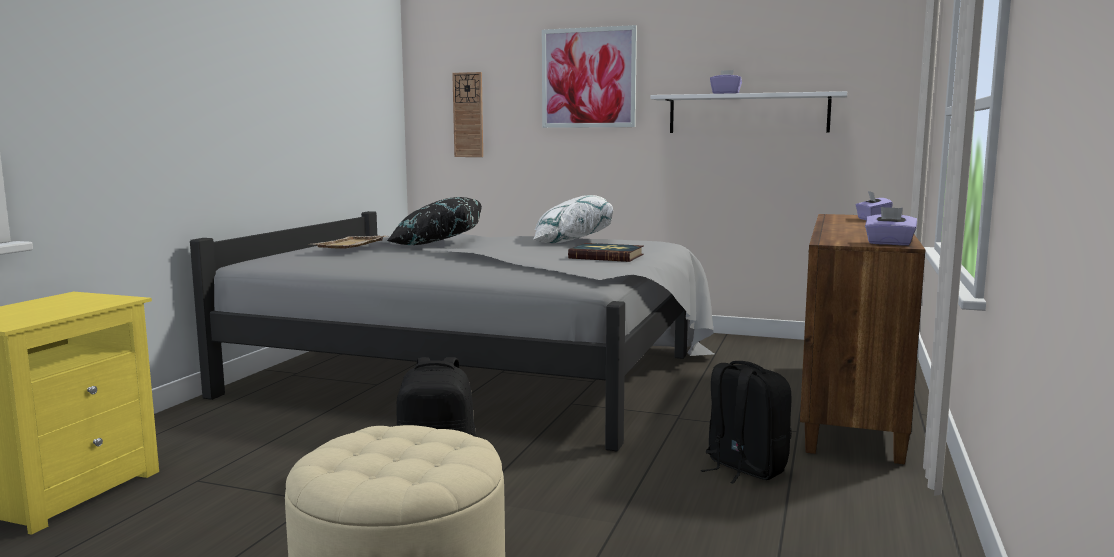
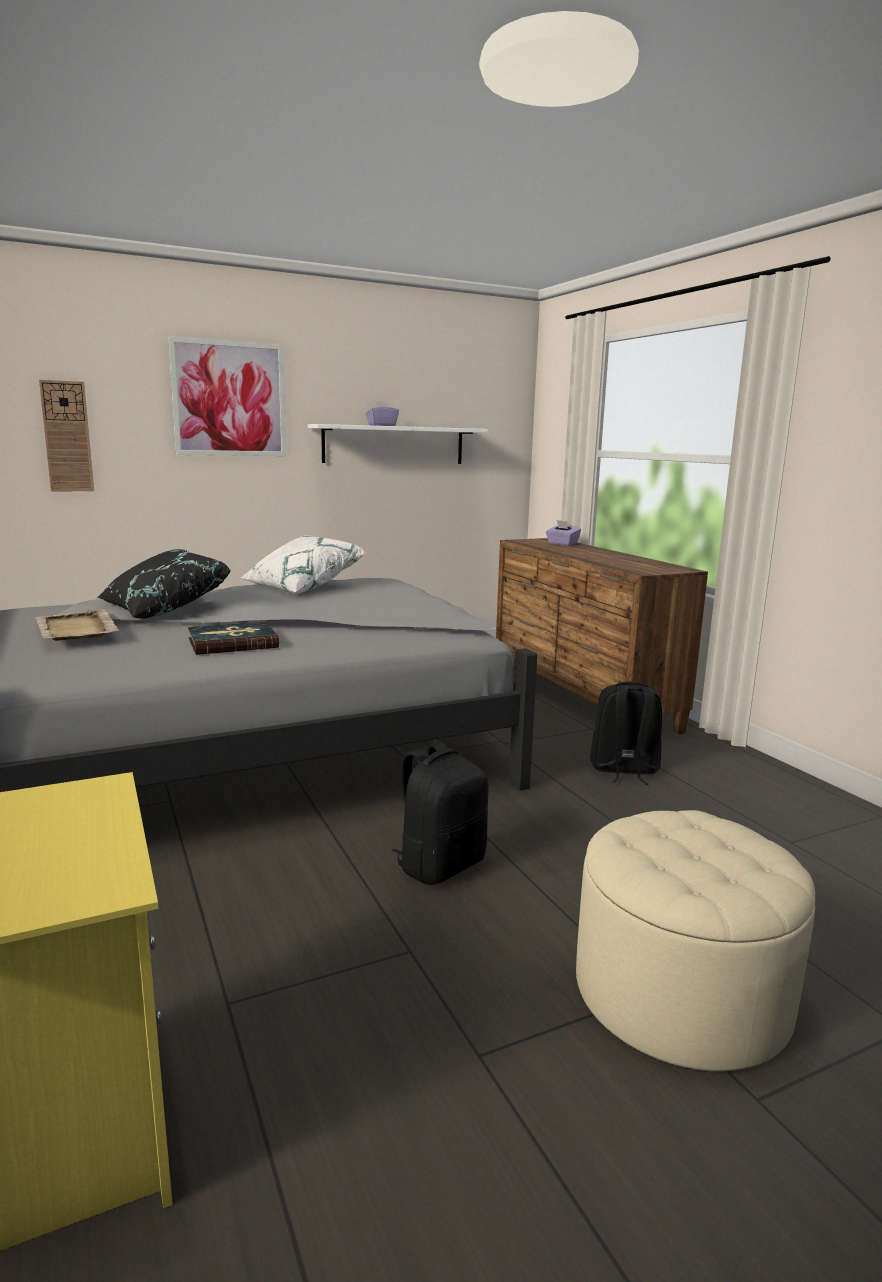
camera: 45 degrees left, 5 degrees up
book [568,243,644,262] -> book moved to [188,622,279,655]
purple tissue box [865,207,917,246] -> none

